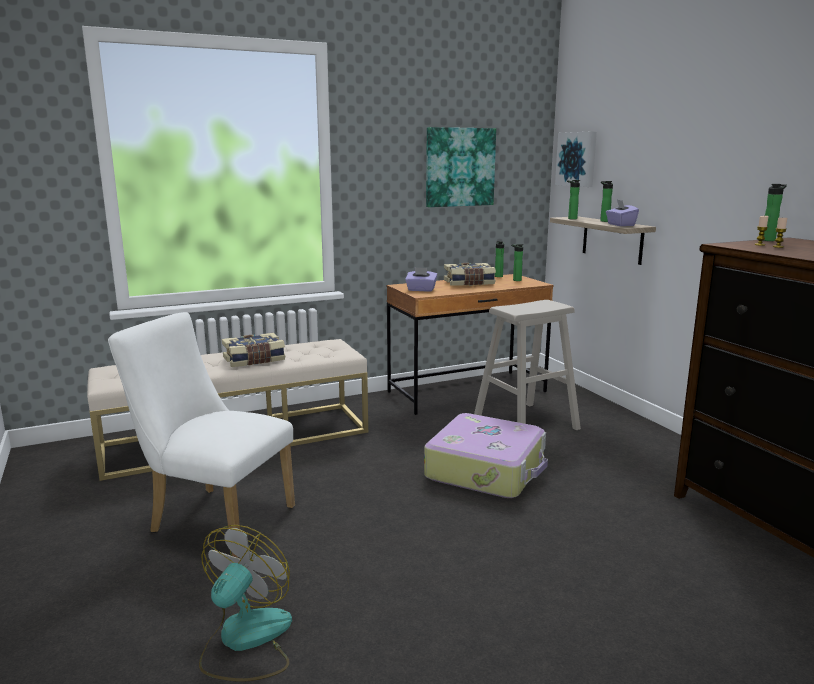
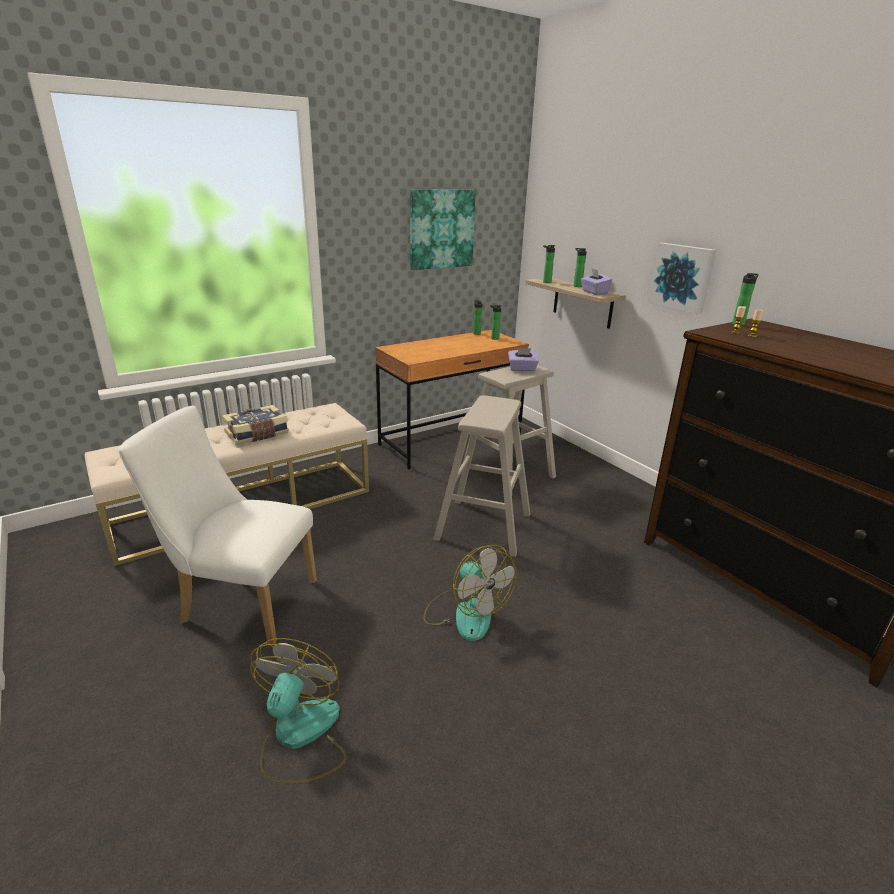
camera: 10 degrees left, 10 degrees up
purple tissue box [405,267,437,292] -> purple tissue box moved to [508,348,539,372]
suitcase [424,413,548,498] -> beige stool [433,395,530,557]
book [444,263,496,286] -> none
picture [555,131,597,187] -> picture moved to [648,243,716,314]
none -> fan [423,545,516,641]

